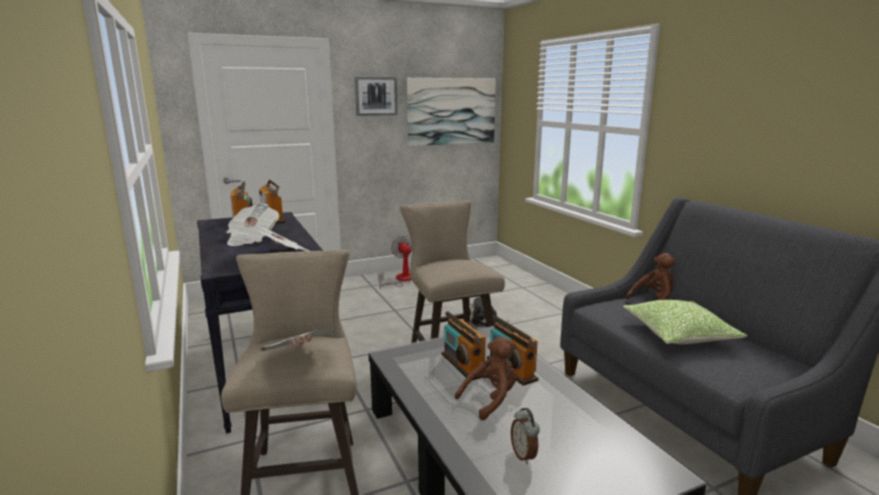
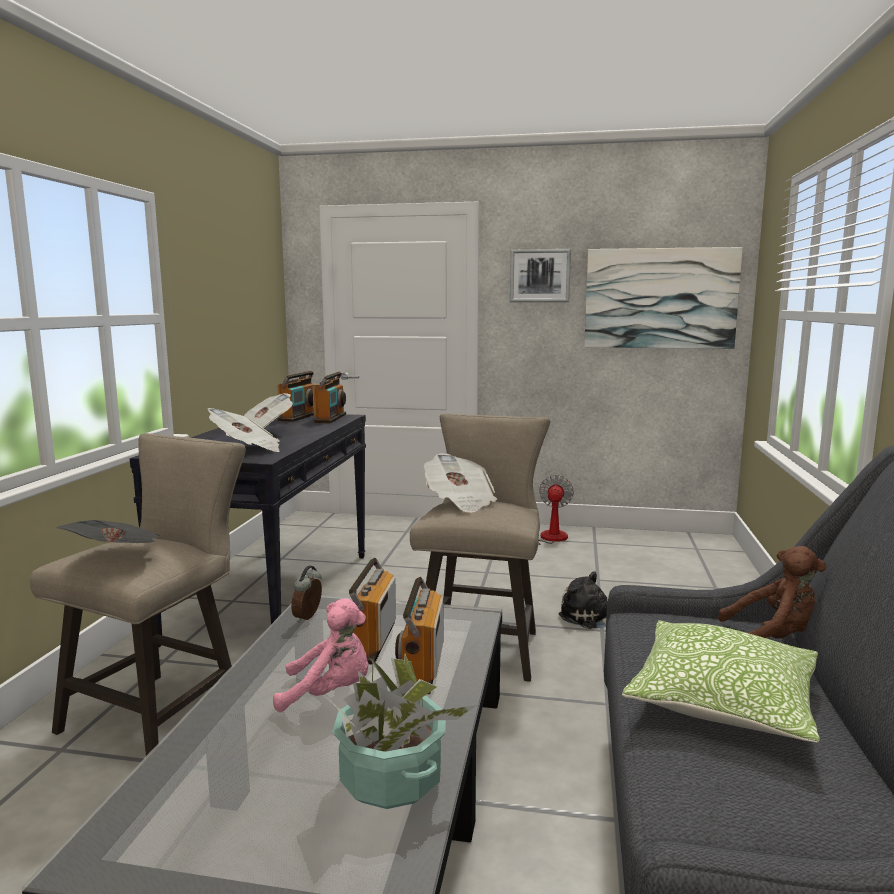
camera: 35 degrees right, 5 degrees down
brown plush toy [455,337,516,421] -> pink plush toy [273,598,368,712]
alarm clock [511,408,540,464] -> alarm clock moved to [291,565,322,623]
none -> potted plant [329,654,477,809]
none -> newspaper [424,453,497,513]

